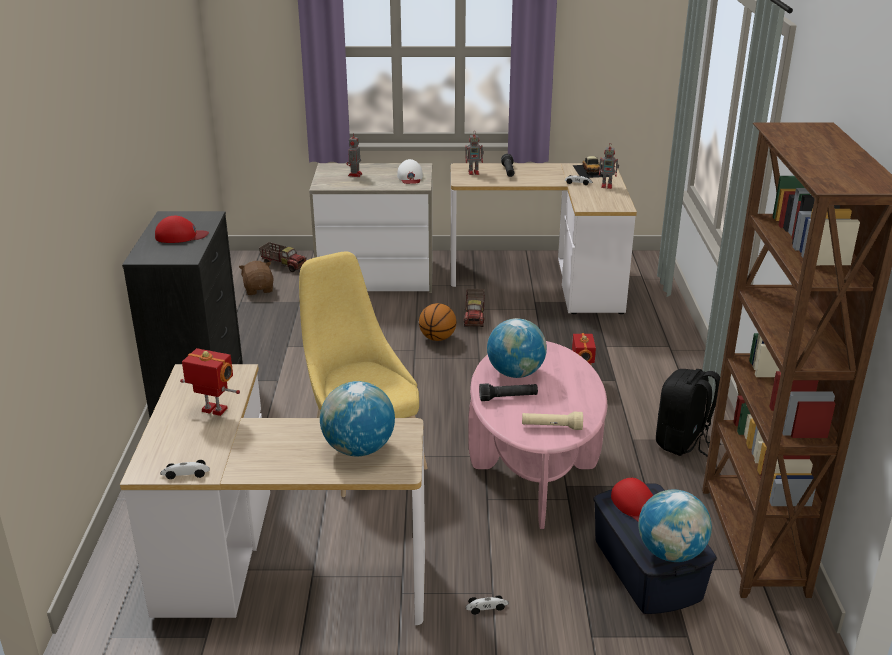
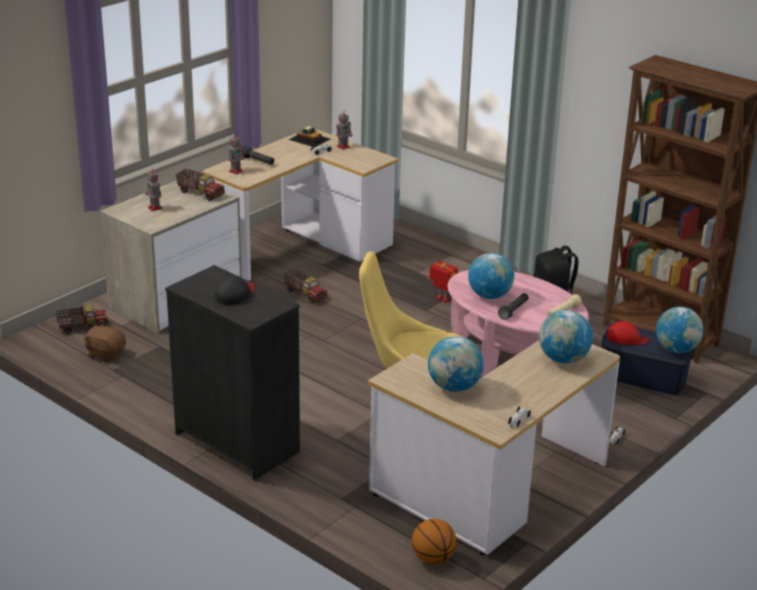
camera: 50 degrees left, 0 degrees up
red cap [155,216,209,243] -> black cap [215,277,255,305]
toy robot [180,348,240,416] -> globe [428,336,484,392]
white cap [397,159,423,184] -> toy truck [176,169,225,201]
basketball [419,303,456,341] -> basketball moved to [412,519,457,565]

